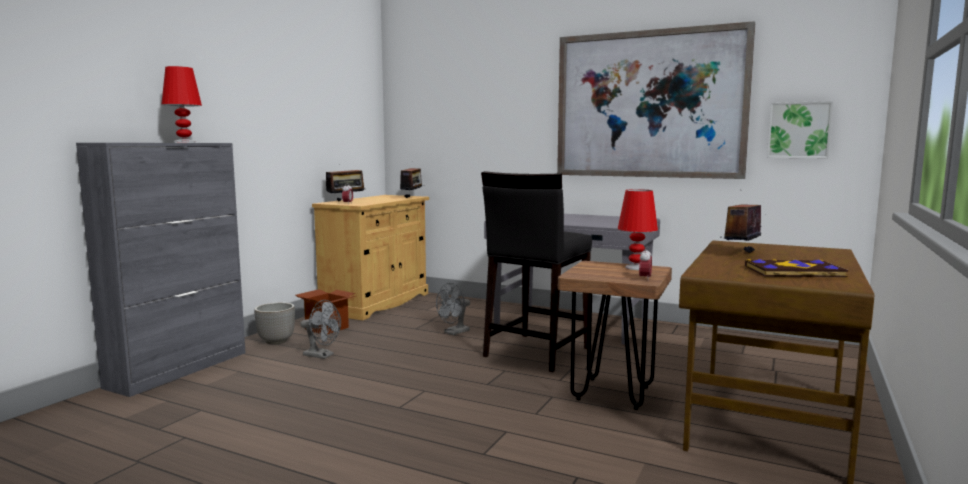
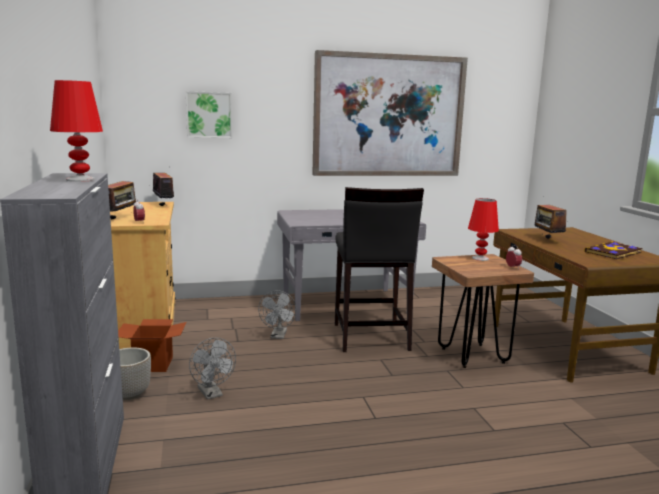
camera: 40 degrees left, 5 degrees up
grey fan [300,300,341,359] -> grey fan turned 75 degrees clockwise [189,338,236,400]
picture [767,101,833,158] -> picture moved to [186,91,232,138]

